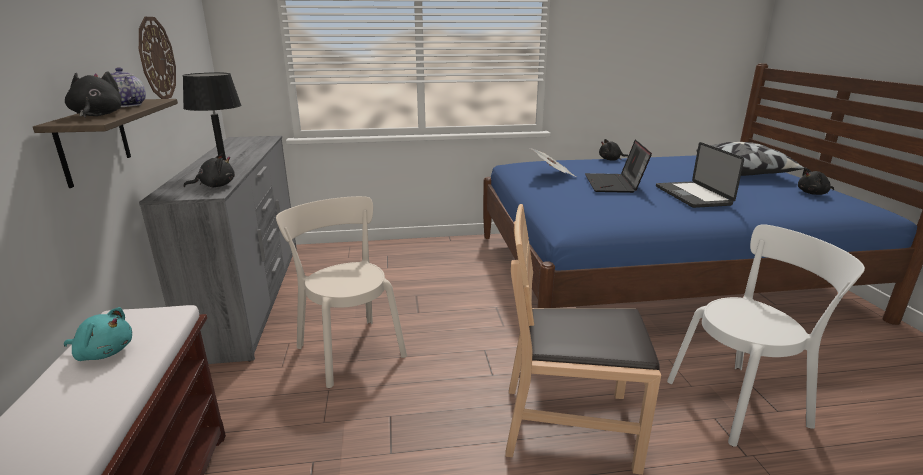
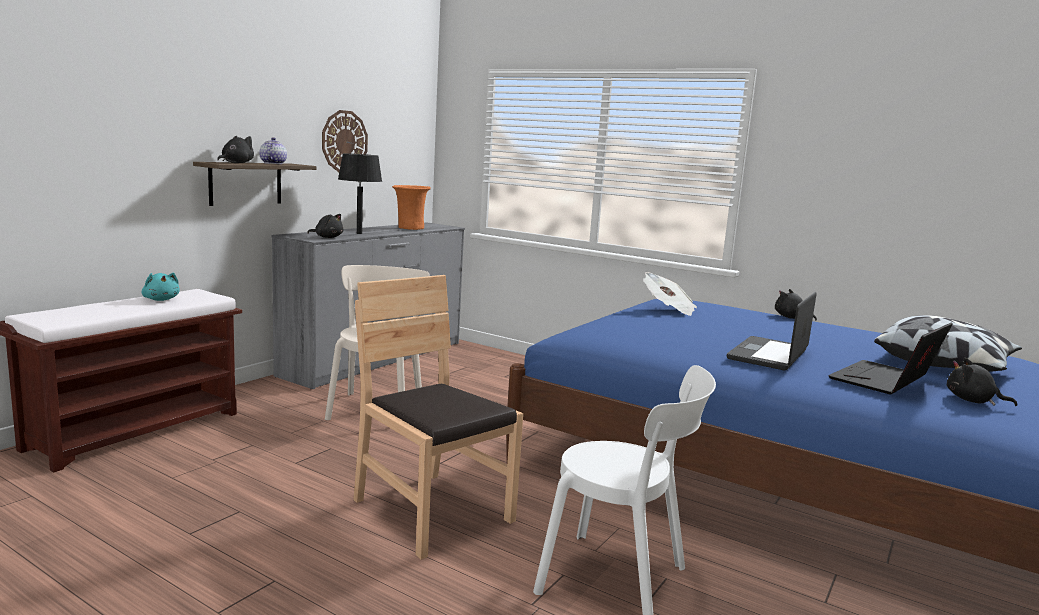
camera: 40 degrees right, 10 degrees down
laptop [585,140,652,193] -> laptop moved to [828,323,953,394]
none -> orange vase [392,185,431,230]

